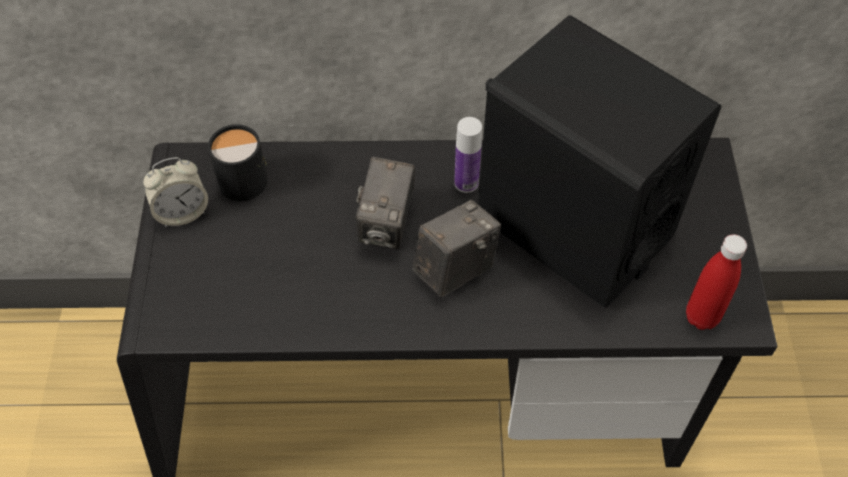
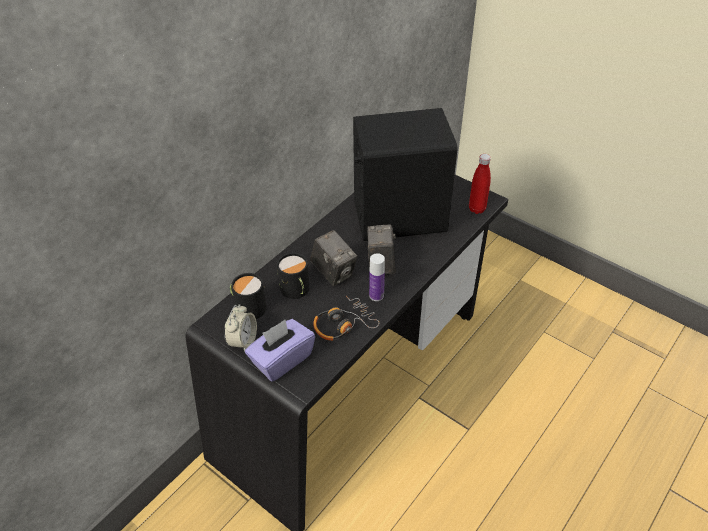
camera: 50 degrees left, 10 degrees down
bottle [454,117,482,193] -> bottle moved to [369,253,385,301]
none -> purple tissue box [245,319,315,382]
none -> black mug [277,253,310,299]
none -> headphones [313,296,379,341]

